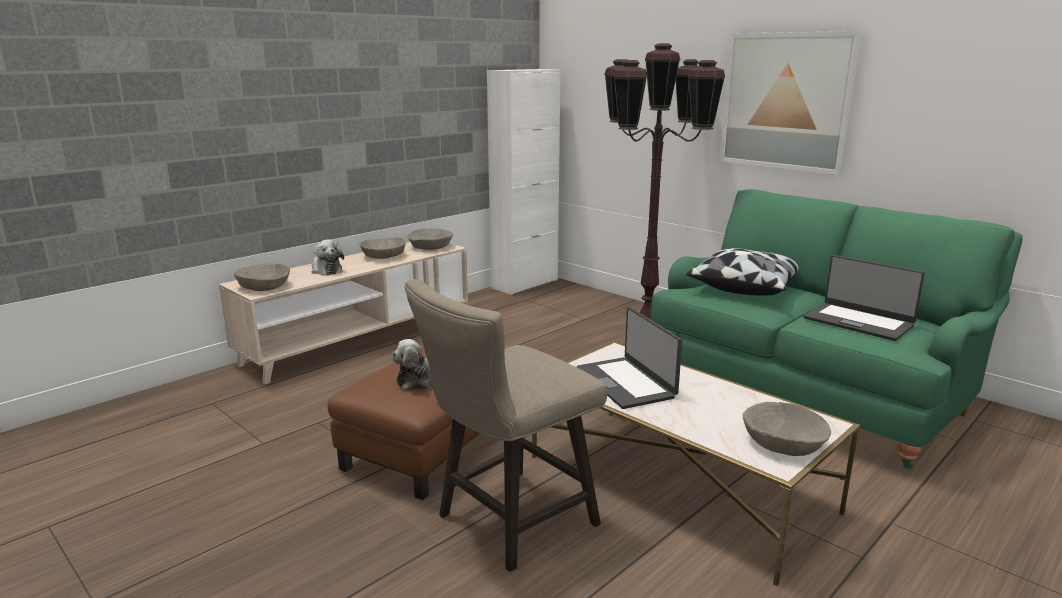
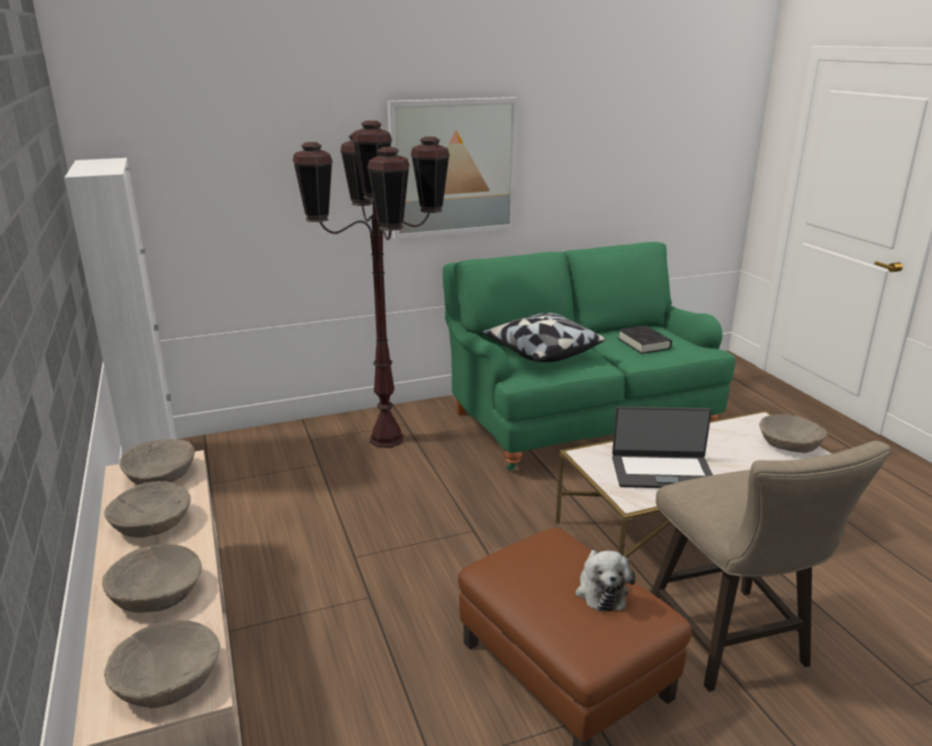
camera: 65 degrees left, 5 degrees up
plush toy [312,239,344,275] -> beige bowl [102,544,202,613]
laptop [804,255,925,341] -> black book [618,325,672,354]

